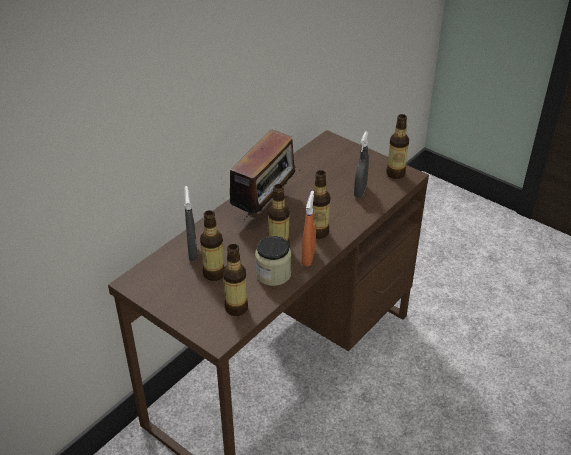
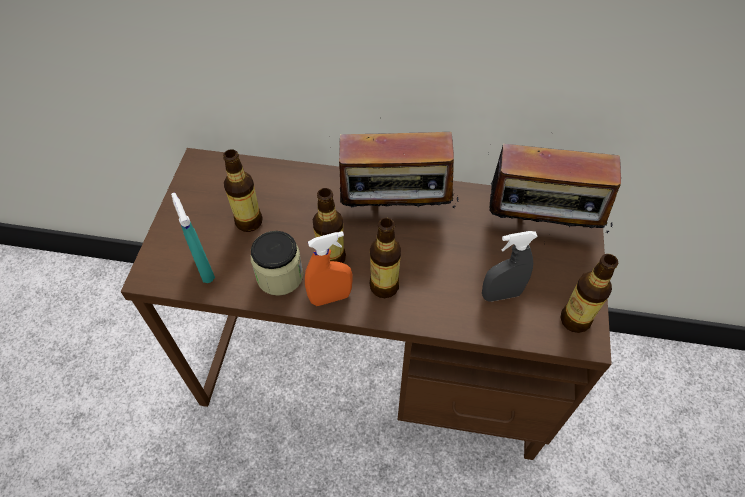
camera: 60 degrees right, 15 degrees up
grey spray bottle [184,186,198,261] -> none
bottle [223,244,248,316] -> turquoise spray bottle [171,193,215,283]
none -> radio [489,144,621,234]

